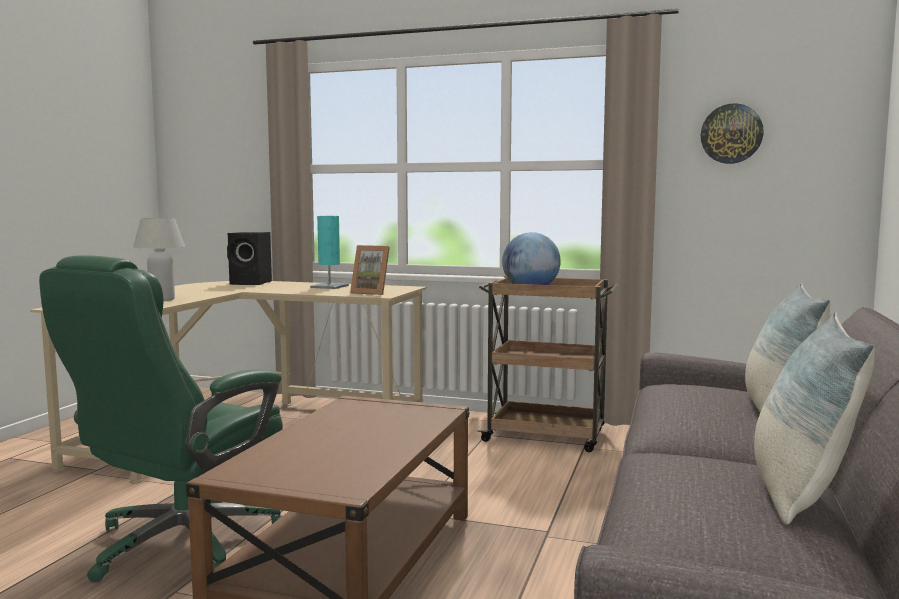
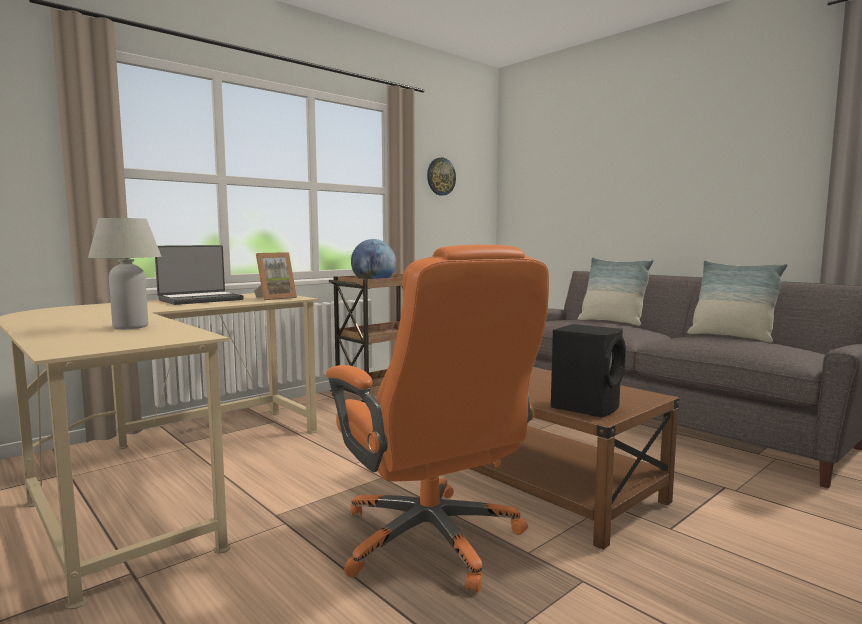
camera: 60 degrees left, 0 degrees up
green office chair [39,255,283,582] -> orange office chair [326,245,549,592]
black speaker [227,232,272,285] -> black speaker moved to [551,324,626,418]
turquoise table lamp [310,216,349,289] -> laptop [155,245,244,305]

